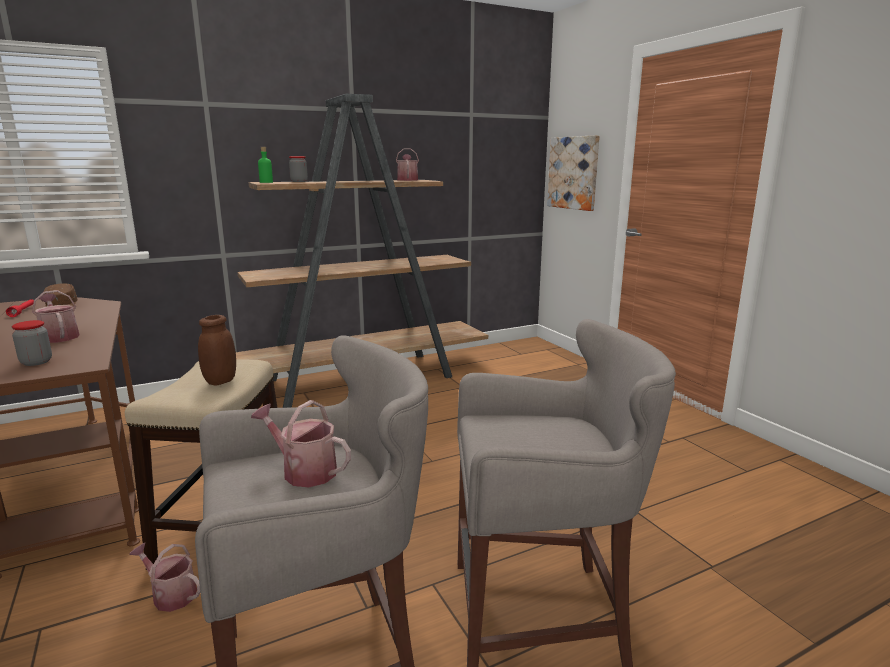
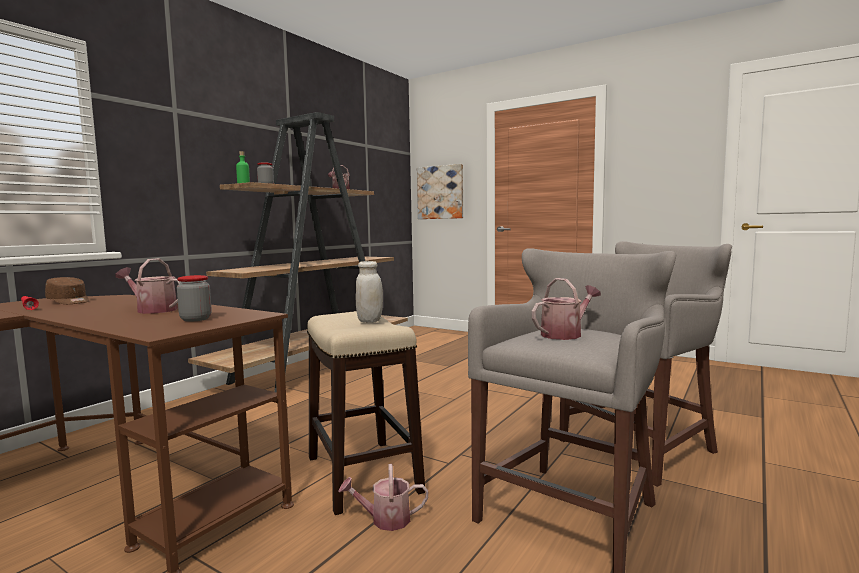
camera: 30 degrees left, 10 degrees down
brown jar [198,315,236,386] -> white jar [356,261,383,323]
watering can [251,400,351,487] -> watering can turned 150 degrees clockwise [532,278,601,340]

